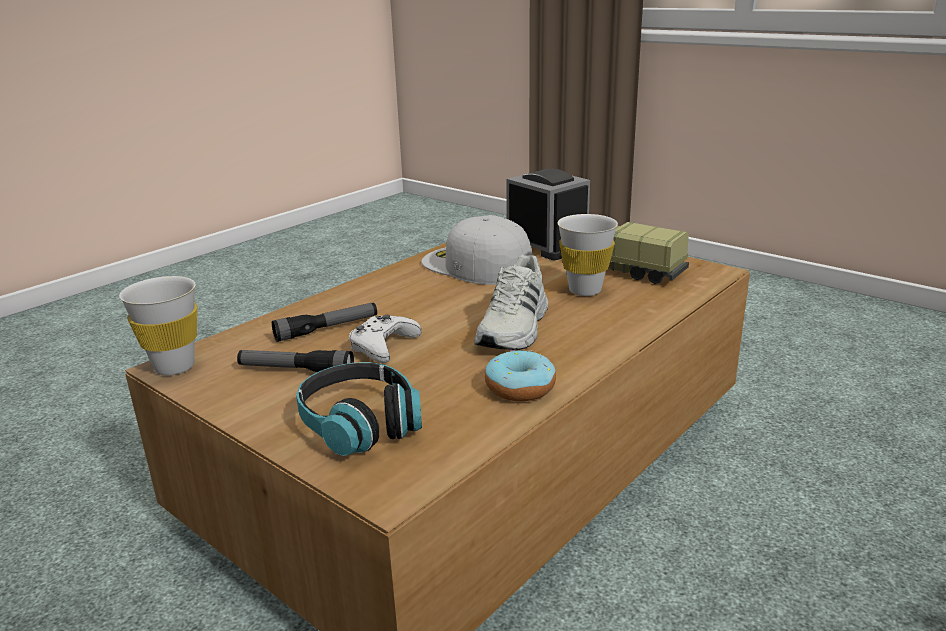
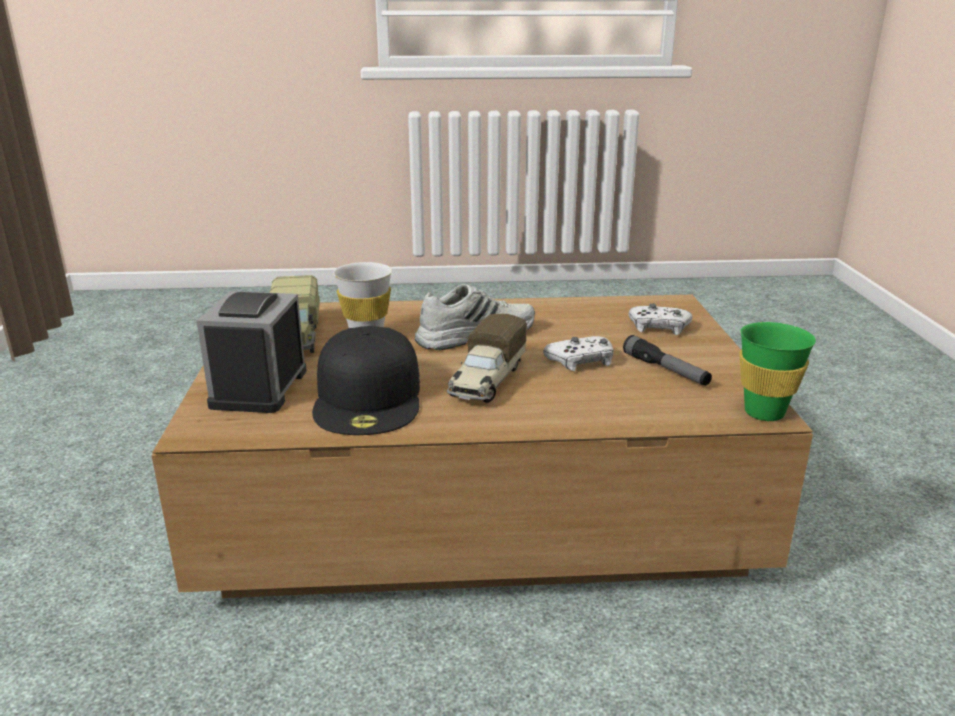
camera: 135 degrees left, 0 degrees up
white cup [119,276,197,375] -> green cup [739,322,816,421]
flashlight [272,303,377,342] -> none
headphones [296,362,422,456] -> white game controller [629,303,692,335]
white cap [421,215,533,285] -> black cap [312,326,420,435]
donut [485,350,556,401] -> none
none -> toy truck [447,314,527,403]

